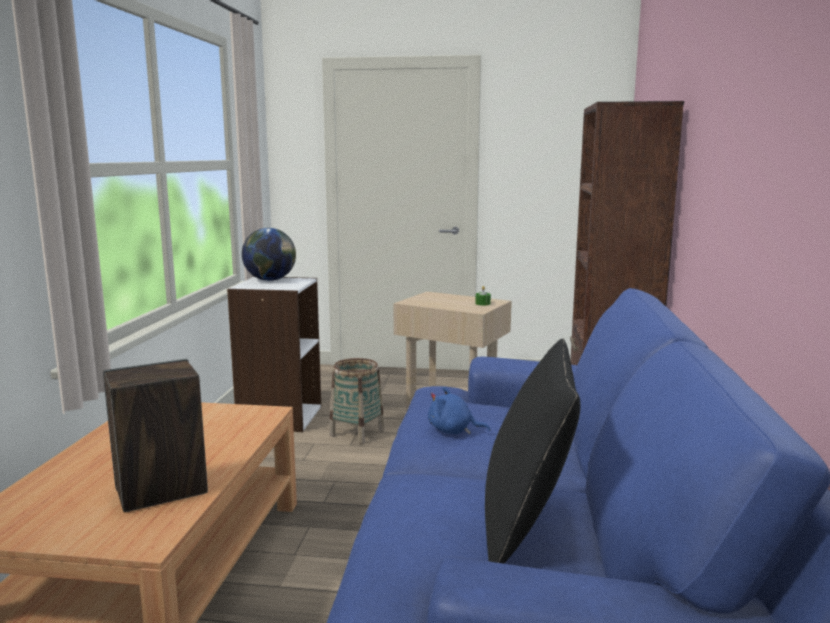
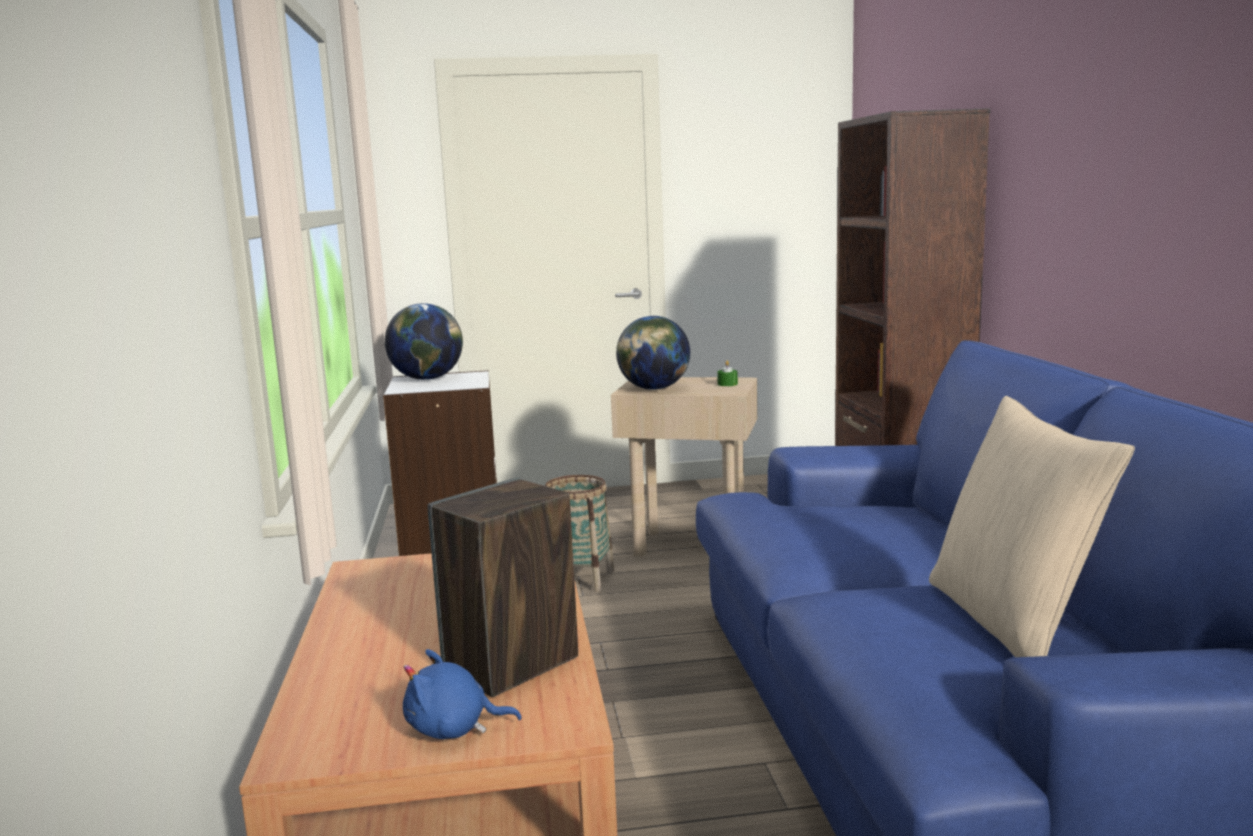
camera: 15 degrees left, 0 degrees up
blue plush toy [428,387,490,434] -> blue plush toy moved to [403,649,522,739]
black pillow [485,339,581,564] -> beige pillow [929,396,1135,657]
none -> globe [616,316,690,390]

